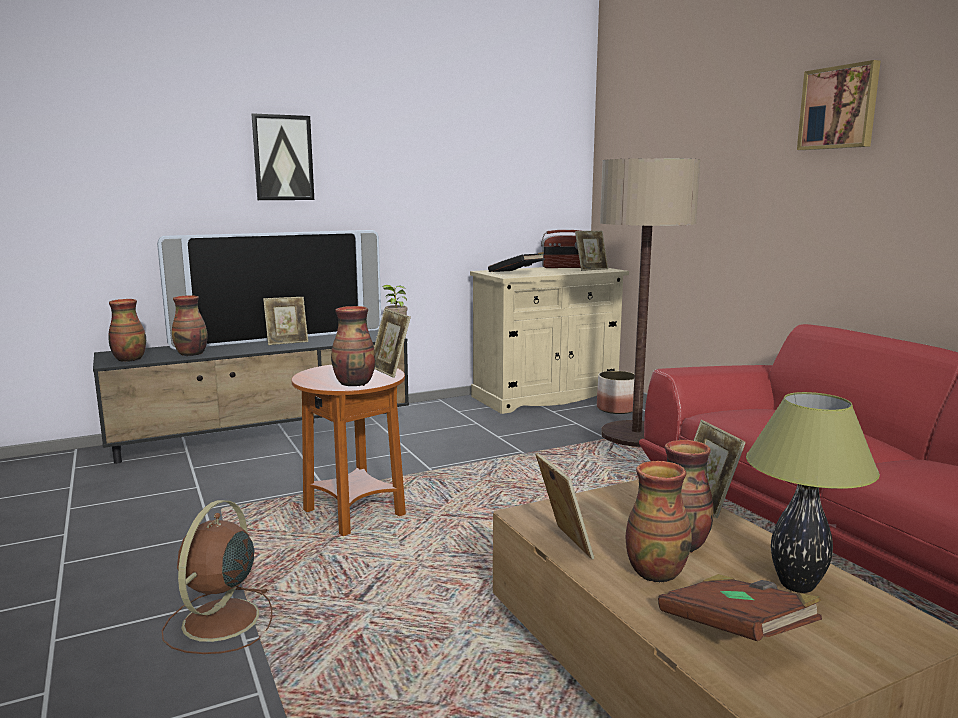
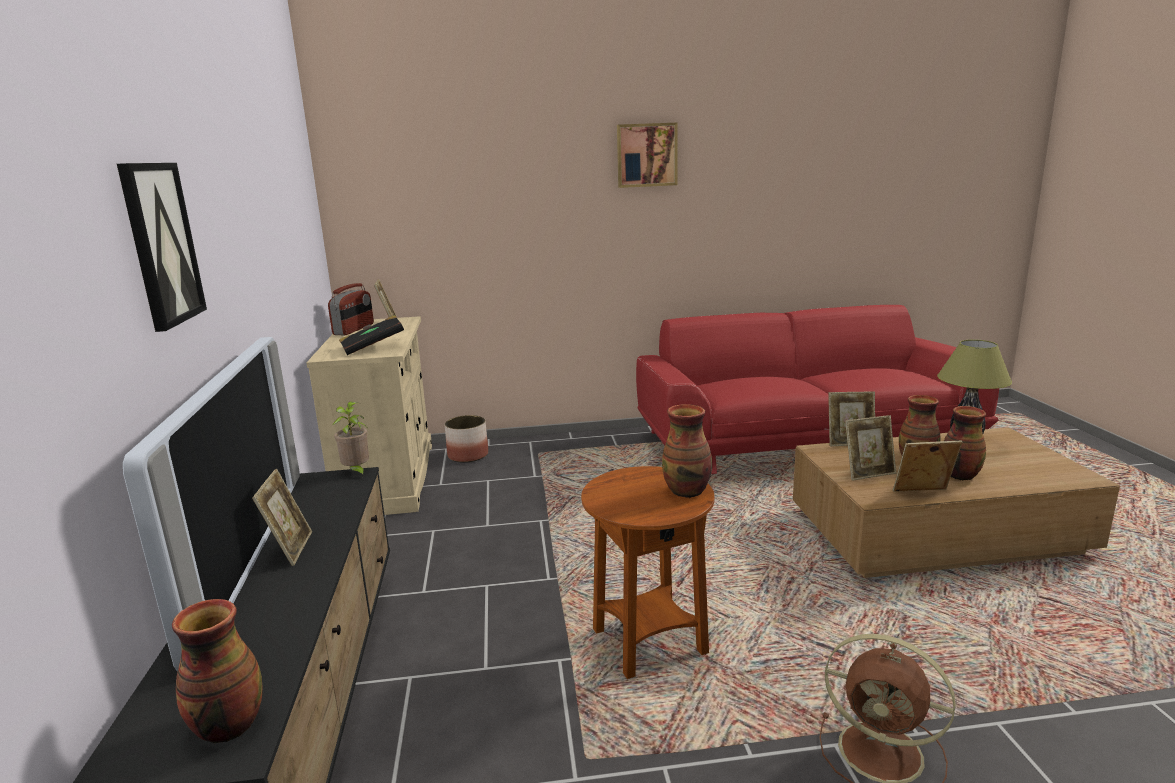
camera: 70 degrees left, 5 degrees up
vase [172,295,208,356] -> none
picture frame [374,308,411,378] -> picture frame moved to [845,415,896,481]
floor lamp [600,158,700,447] -> none
brown book [658,574,822,641] -> none

